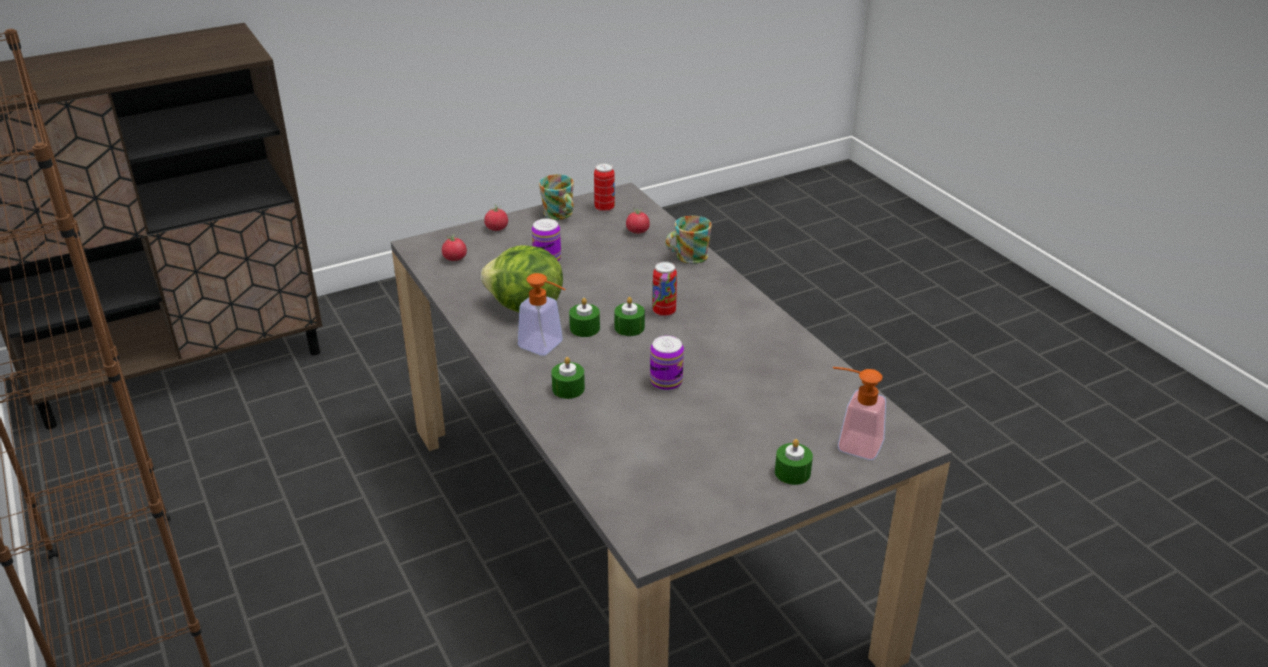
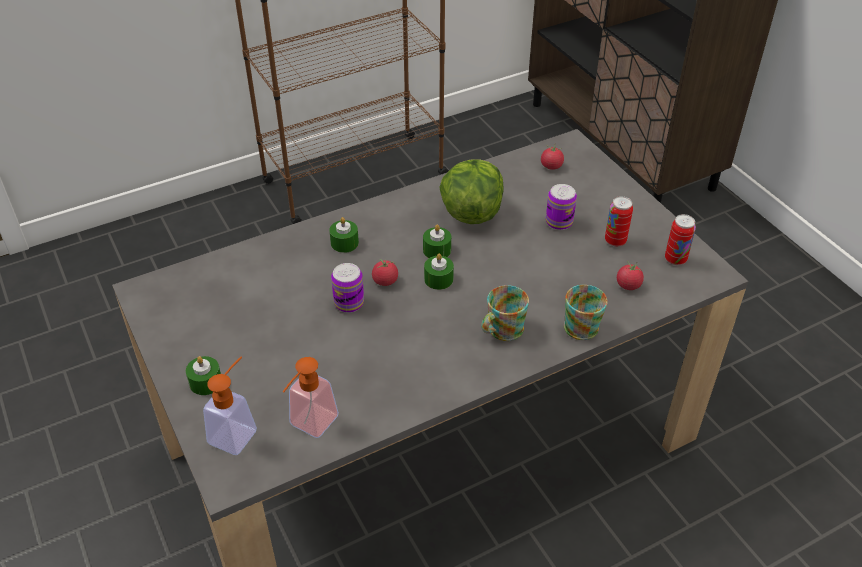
camera: 90 degrees right, 10 degrees up
tomato [484,204,508,231] -> tomato moved to [372,259,398,286]
soap dispenser [518,273,565,356] -> soap dispenser moved to [282,357,339,438]
mug [539,174,574,220] -> mug moved to [481,285,529,341]
can [653,261,677,317] -> can moved to [605,196,633,247]

